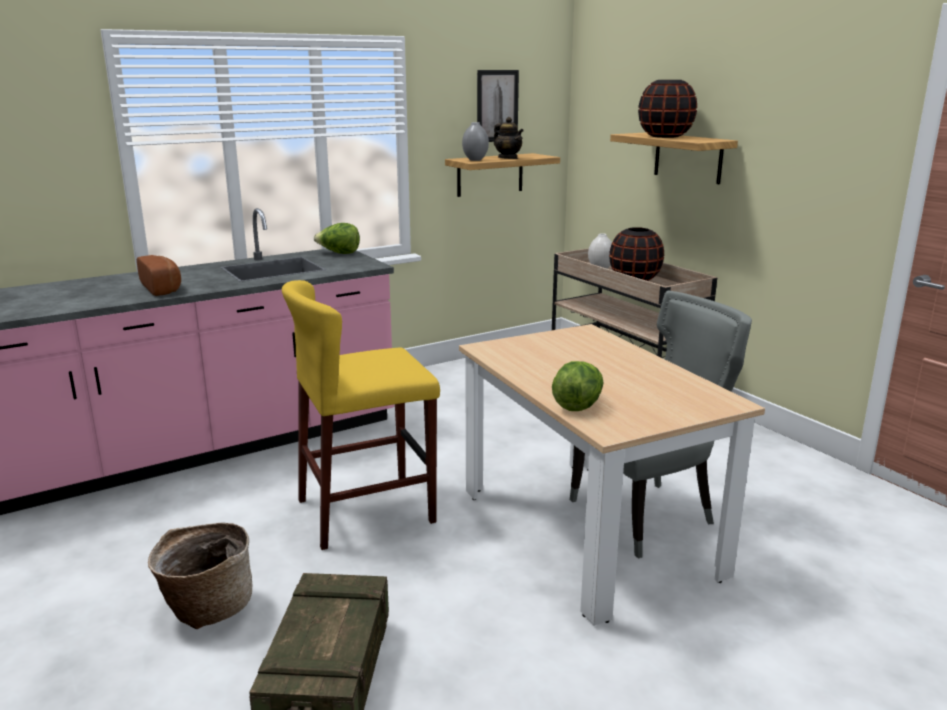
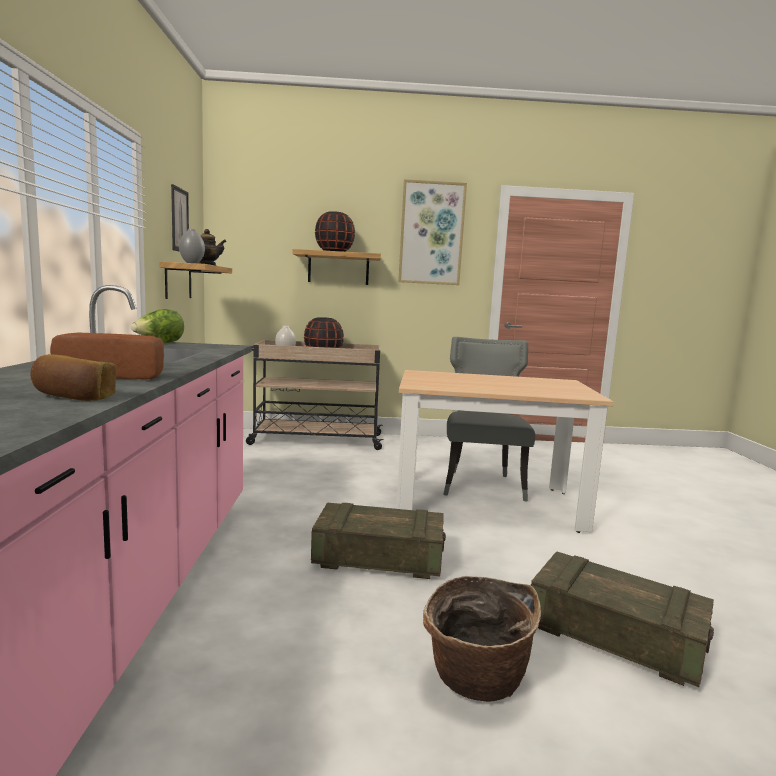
camera: 60 degrees left, 10 degrees down
yellow stool [282,280,440,550] -> crate [311,502,446,579]
lettuce [552,361,604,411] -> none
none -> bread [30,354,117,401]
none -> picture [398,179,467,285]

